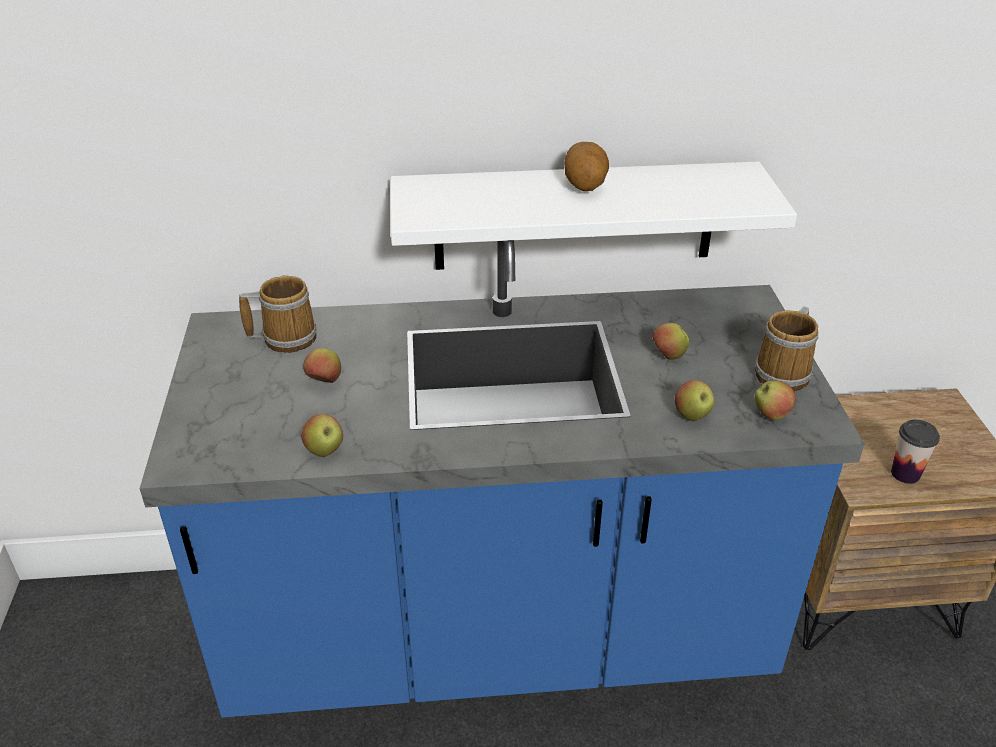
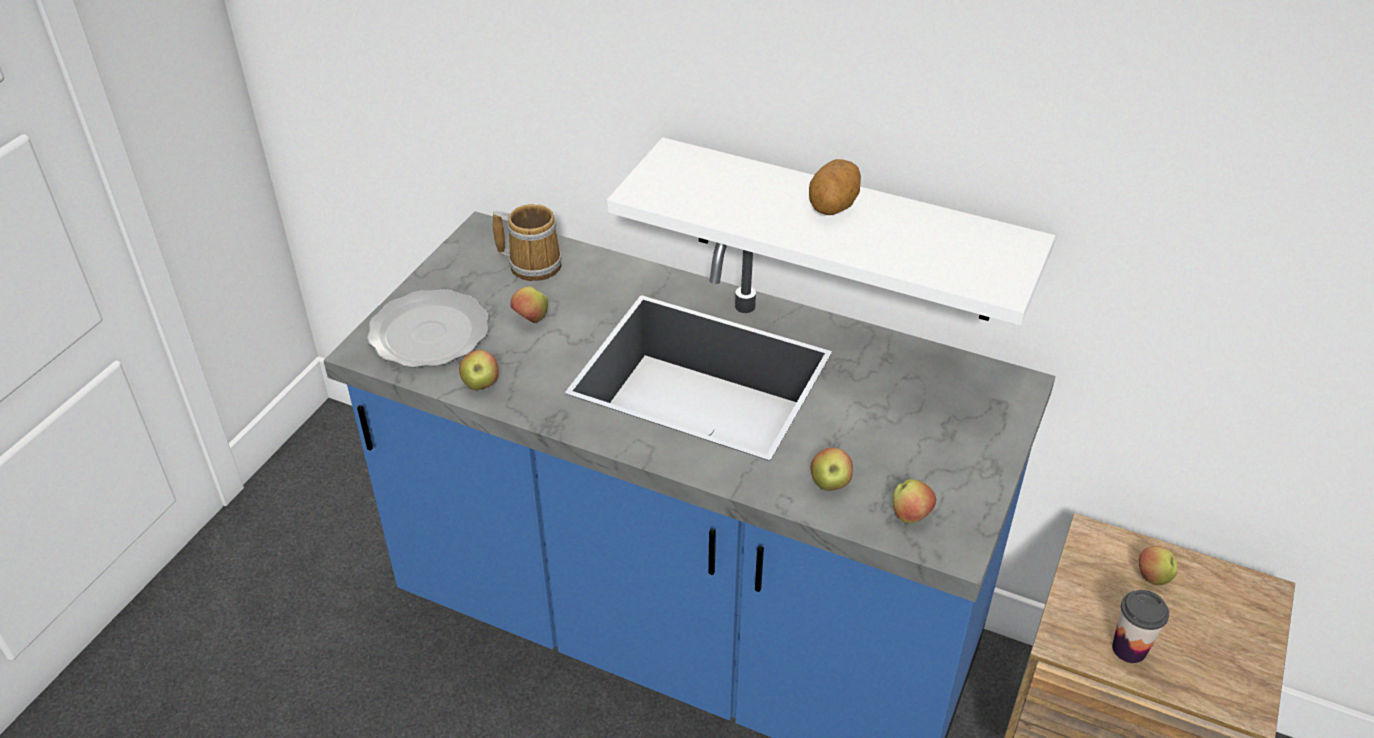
camera: 30 degrees right, 5 degrees up
apple [652,323,690,360] -> apple moved to [1139,546,1178,585]
mug [755,307,819,392] -> none
none -> plate [367,289,489,368]

